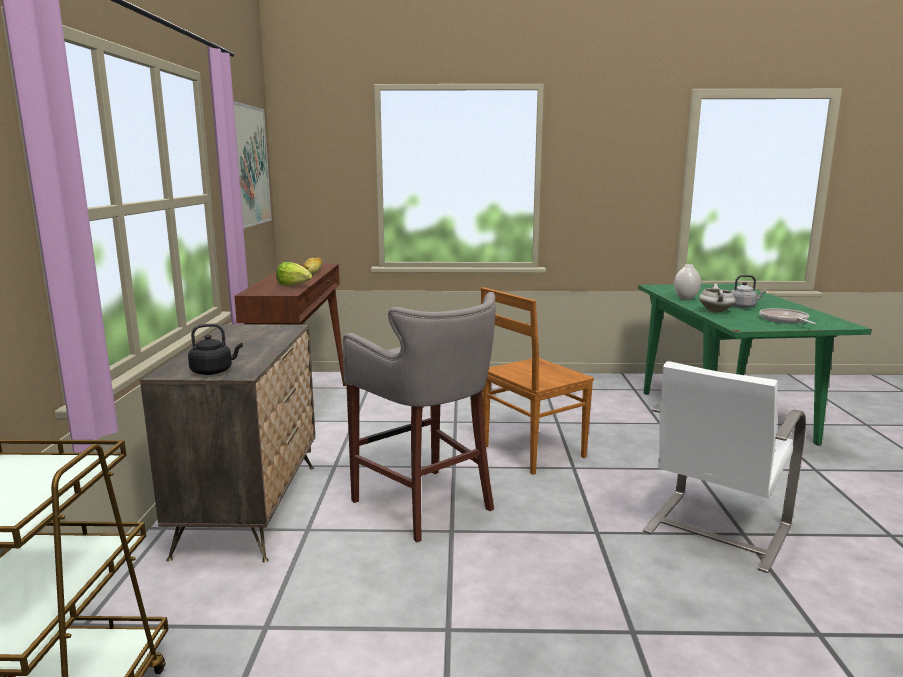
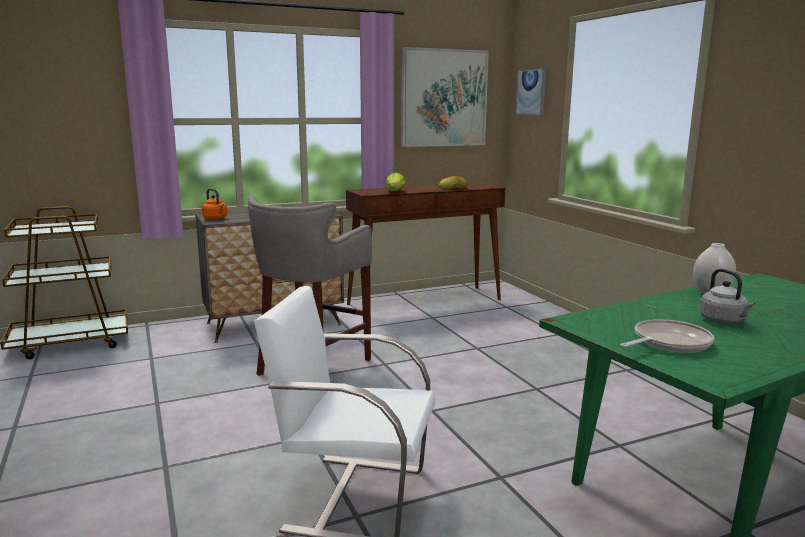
camera: 65 degrees right, 0 degrees up
black kettle [188,324,243,375] -> orange kettle [202,188,227,220]
brown chair [481,287,594,475] -> none
white cooking pot [699,284,736,313] -> none
none -> picture [516,68,546,115]

